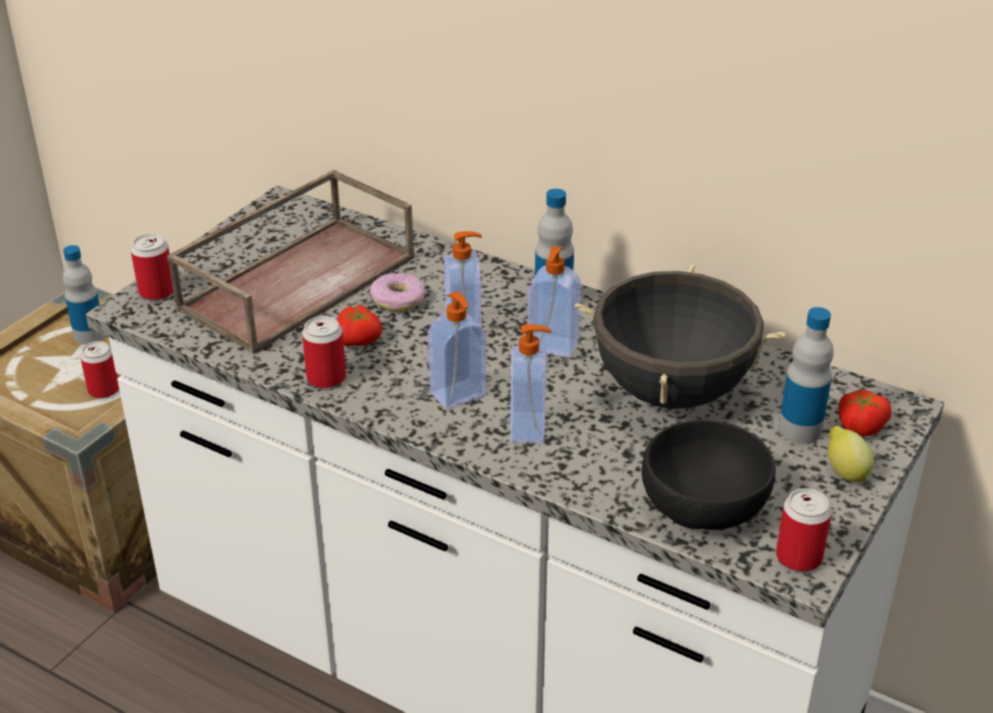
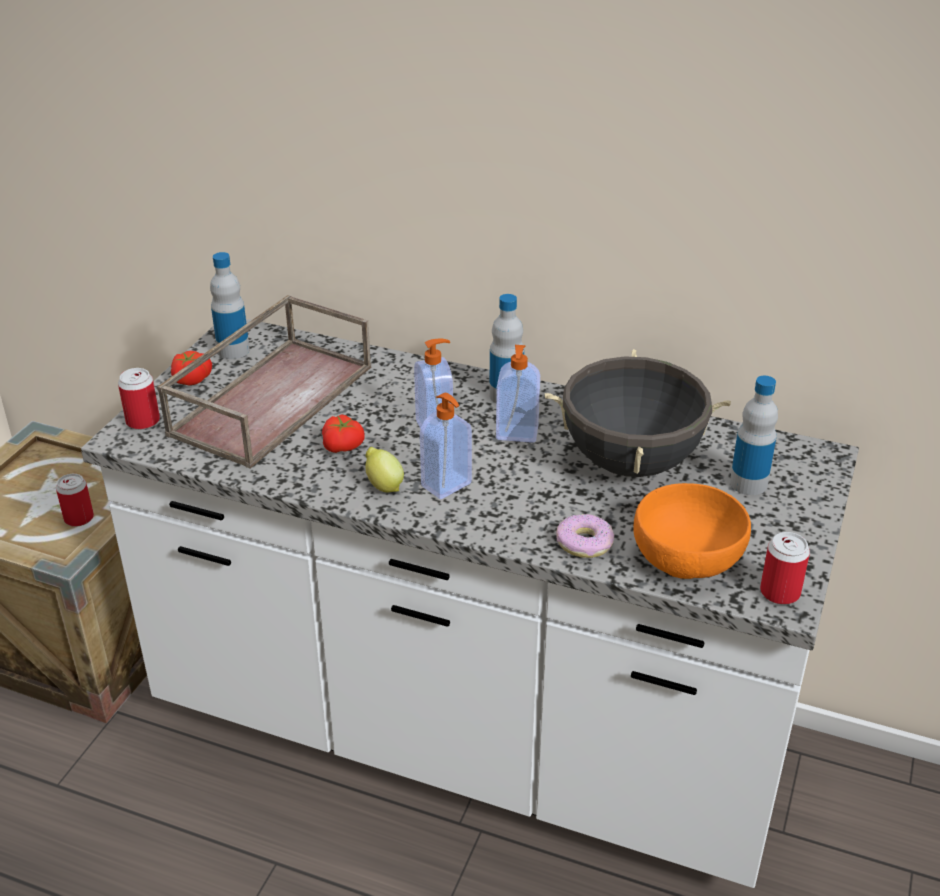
camera: 10 degrees left, 0 degrees up
bottle [63,245,105,345] -> bottle moved to [210,252,250,359]
can [302,316,346,388] -> none
donut [370,273,426,311] -> donut moved to [556,514,614,558]
soap dispenser [510,324,551,443] -> none
black bowl [641,420,776,530] -> orange bowl [633,483,751,579]
lemon [828,425,874,482] -> lemon moved to [365,447,404,492]
tomato [839,390,891,436] -> tomato moved to [171,351,212,385]

